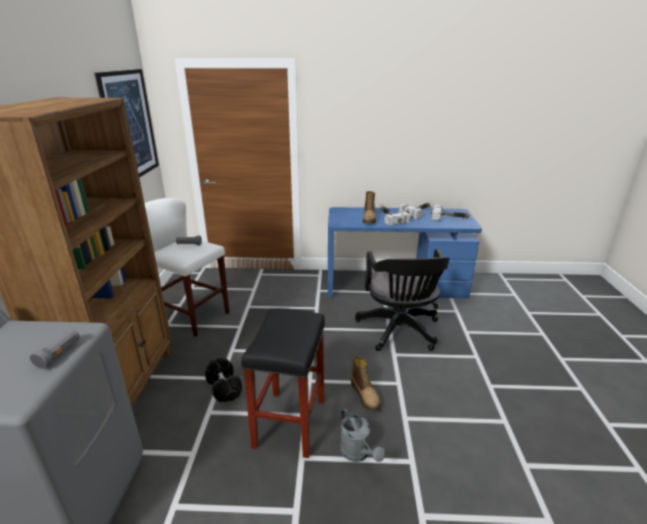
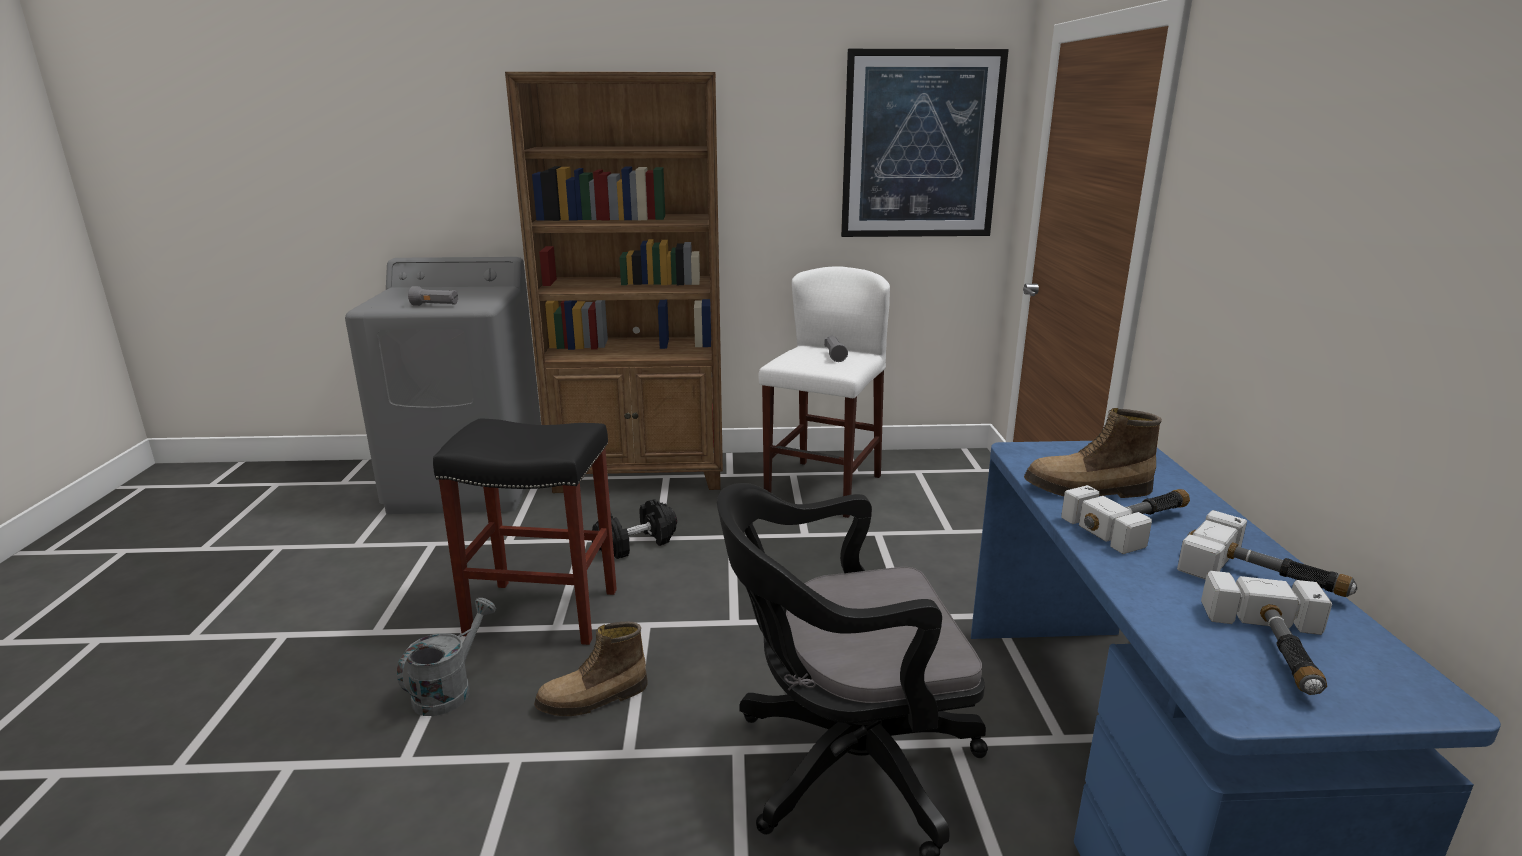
camera: 85 degrees right, 5 degrees down
grey watering can [340,408,385,462] -> grey watering can turned 150 degrees clockwise [397,598,496,716]

